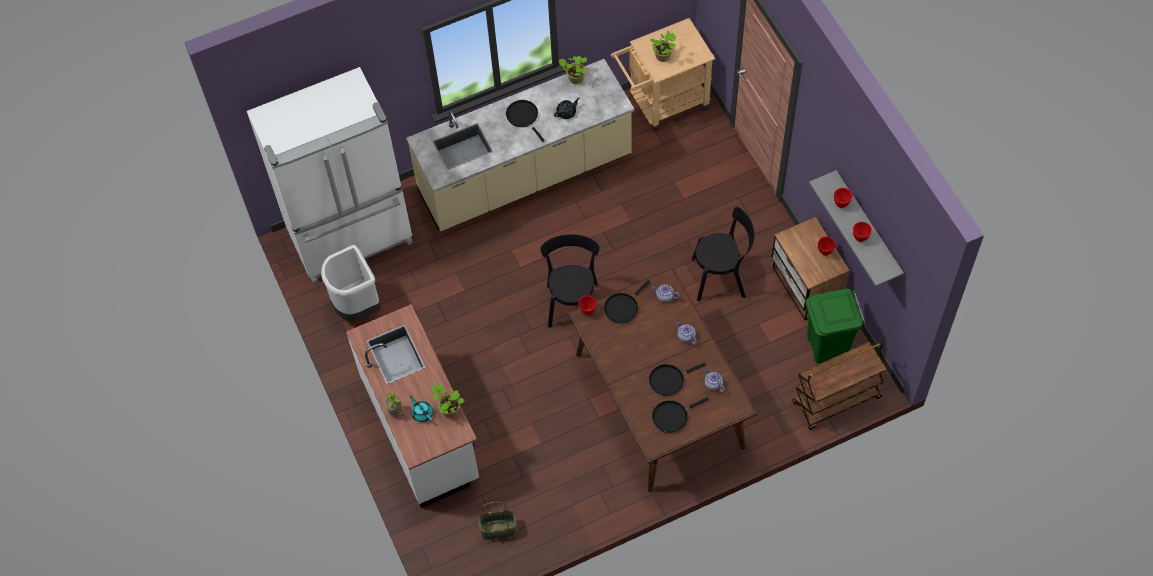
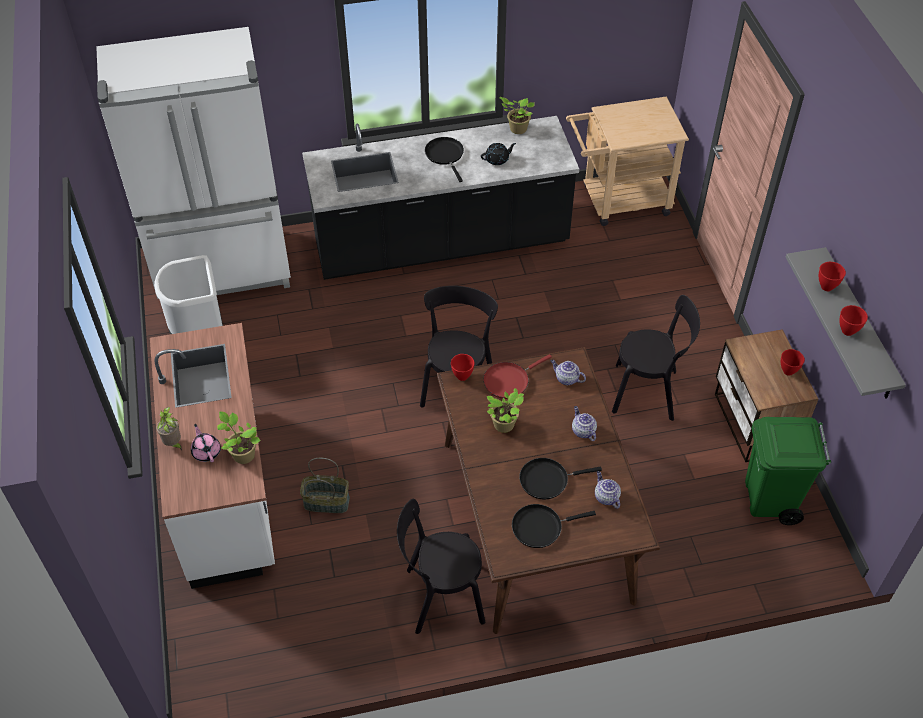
camera: 10 degrees right, 10 degrees down
beige counter [406,59,634,231] -> black counter [302,116,579,280]
turquoise teapot [410,396,433,422] -> pink teapot [191,424,221,463]
basket [478,502,517,540] -> basket moved to [300,458,350,513]
black frying pan [604,280,650,323] -> red frying pan [483,354,552,399]
potted plant [650,30,676,62] -> potted plant moved to [486,388,524,433]
brown cart [792,342,888,430] -> none
none -> black chair [397,499,485,634]

